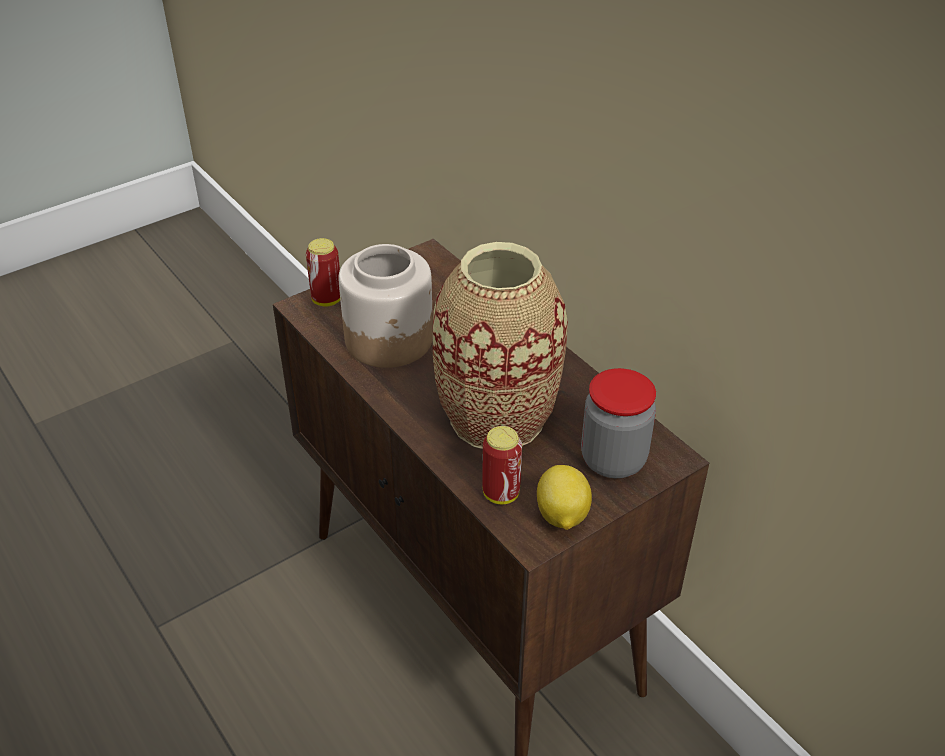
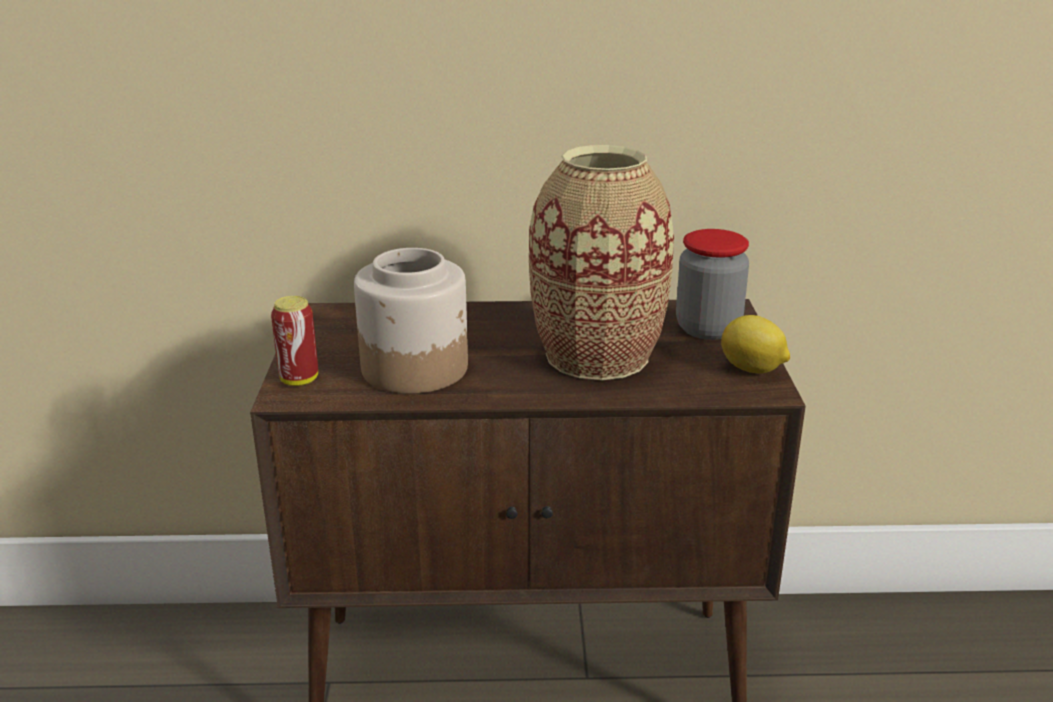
camera: 55 degrees left, 15 degrees down
can [482,426,522,504] -> none

